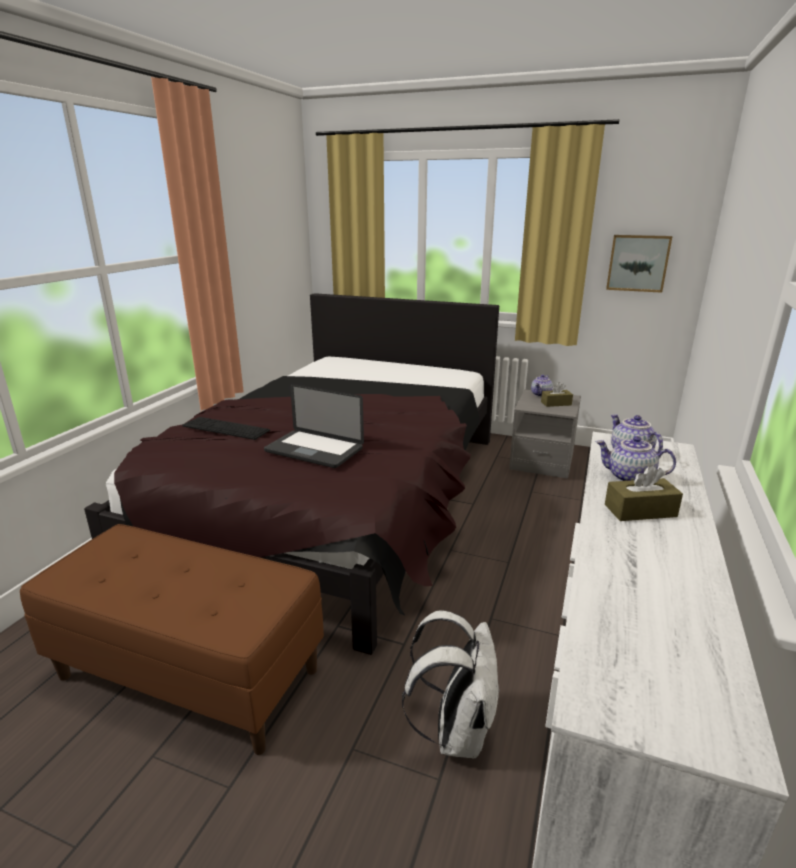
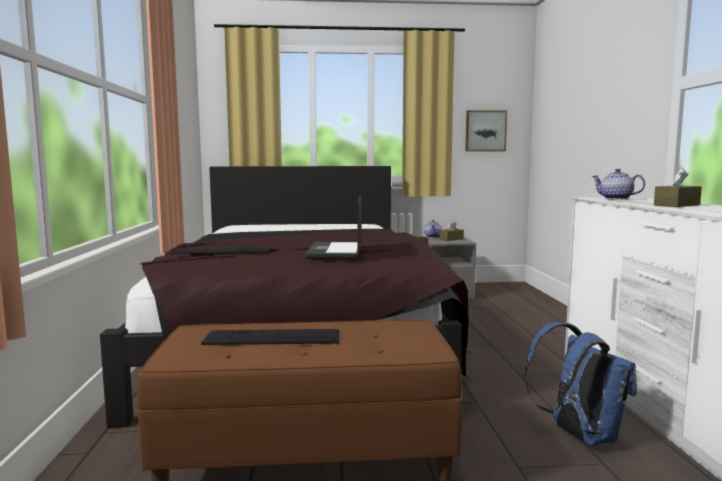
camera: 25 degrees left, 15 degrees down
laptop [264,384,364,468] -> laptop turned 90 degrees clockwise [305,196,361,259]
white backpack [402,611,500,758] -> blue backpack [524,322,637,445]
teapot [596,436,676,481] -> none
none -> keyboard [201,329,340,345]

